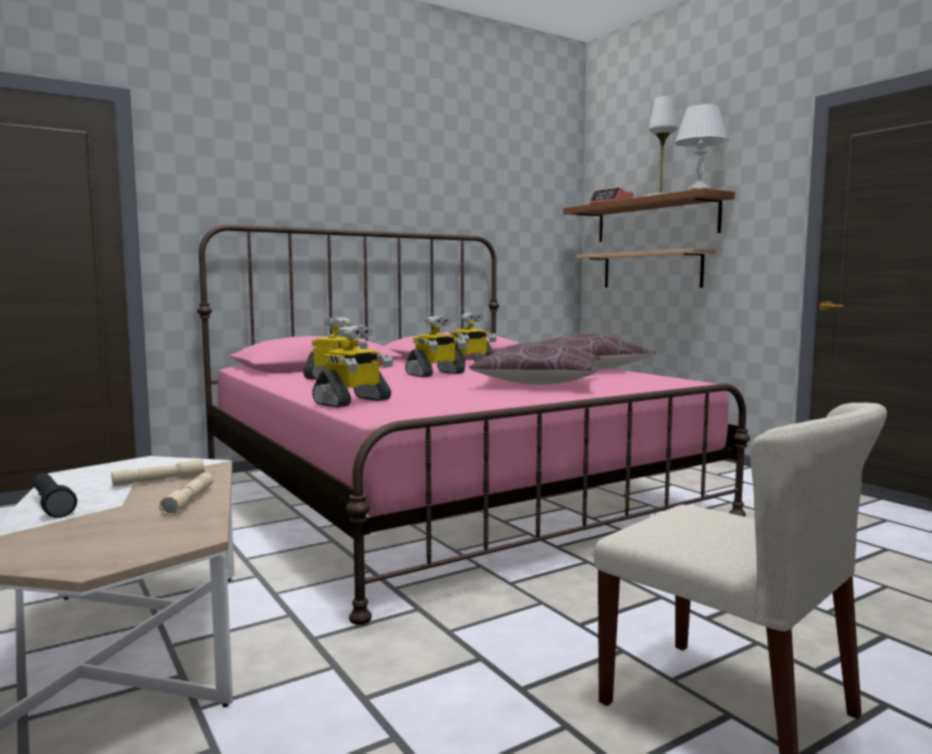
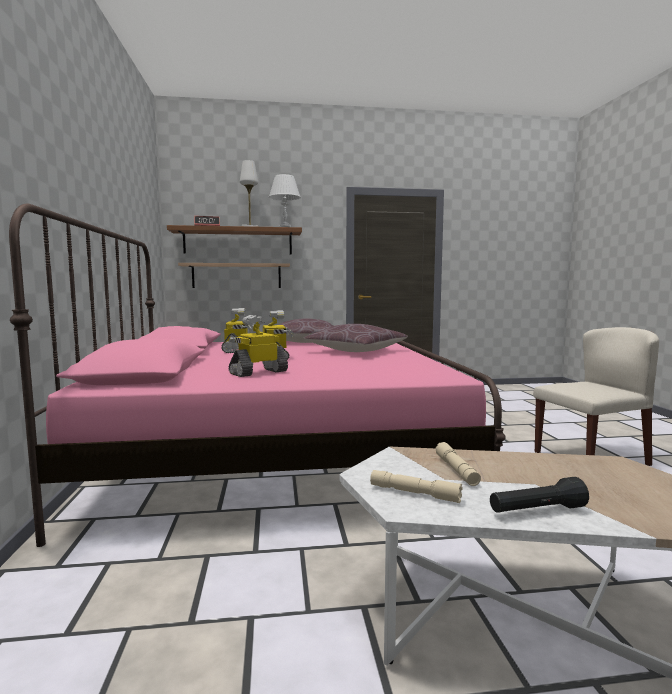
camera: 65 degrees left, 0 degrees up
beige flashlight [159,473,213,516] -> beige flashlight moved to [370,470,462,503]
toy robot [312,325,393,408] -> none

